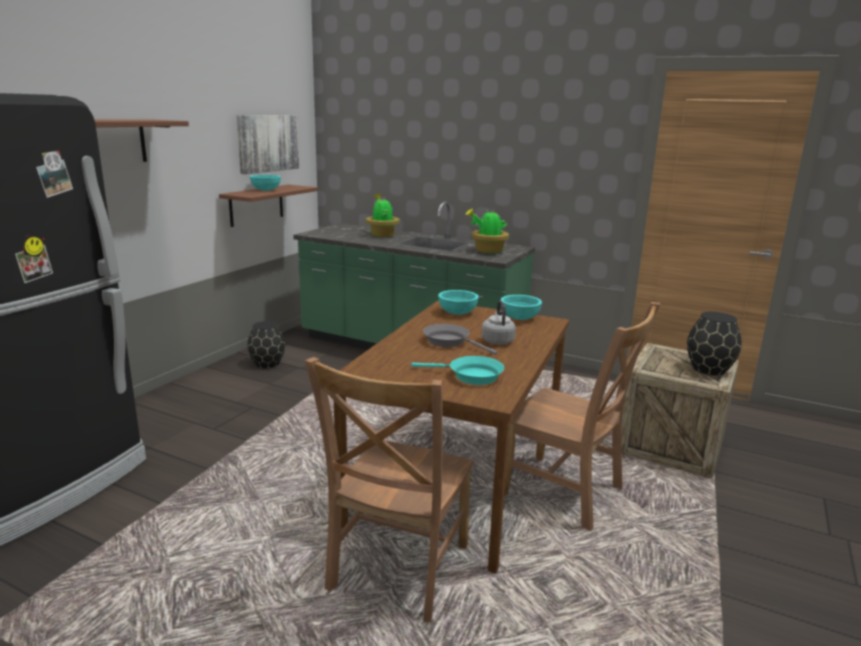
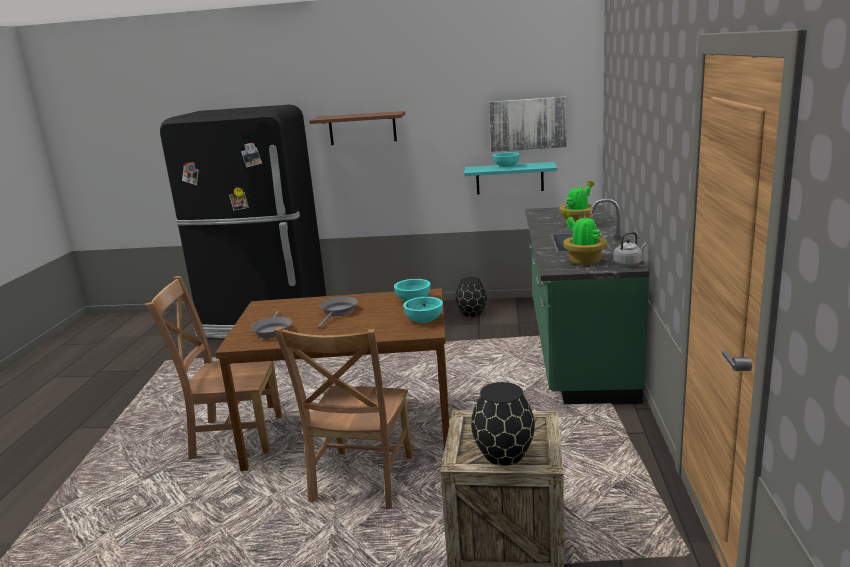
camera: 70 degrees right, 0 degrees up
brown shelf [219,185,318,227] -> turquoise shelf [464,162,558,195]
turquoise frying pan [411,356,504,385] -> grey frying pan [251,311,292,339]
grey kettle [482,301,516,345] -> grey kettle moved to [614,232,647,266]

